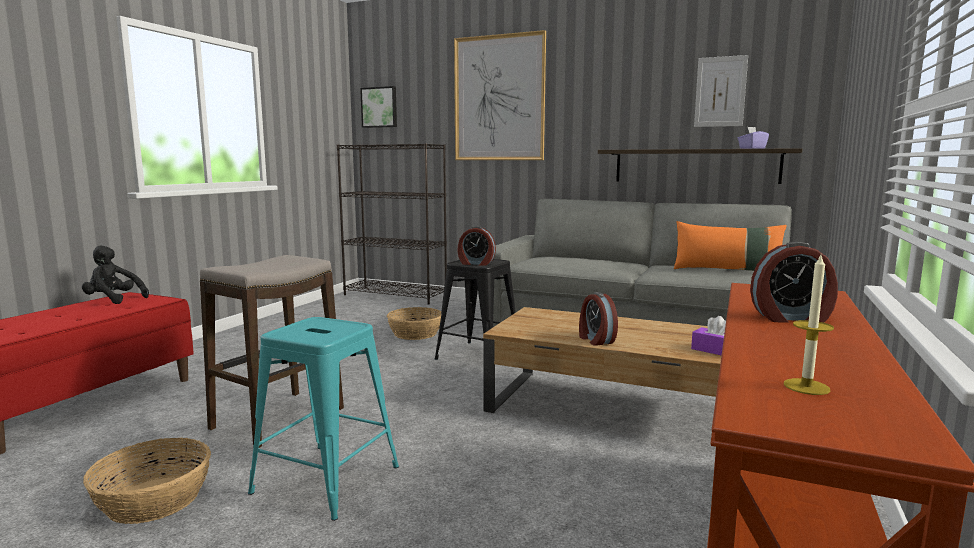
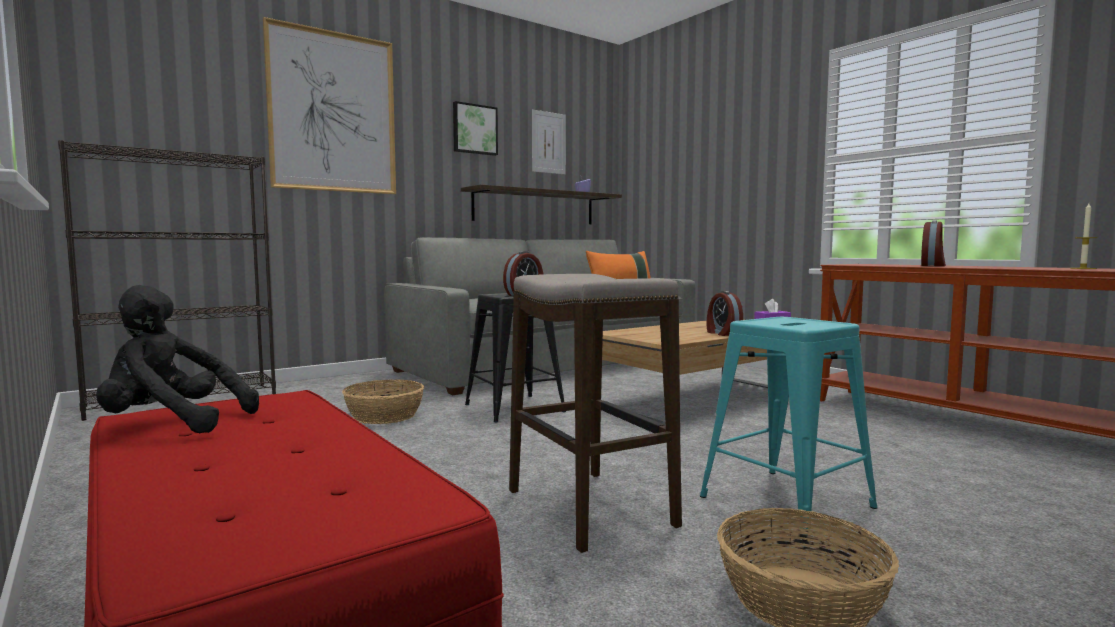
camera: 60 degrees left, 5 degrees down
black plush toy [82,245,149,304] -> black plush toy turned 45 degrees clockwise [96,285,259,433]
picture [360,86,397,128] -> picture moved to [453,101,498,156]
alarm clock [579,292,618,346] -> alarm clock turned 60 degrees clockwise [706,291,743,336]

